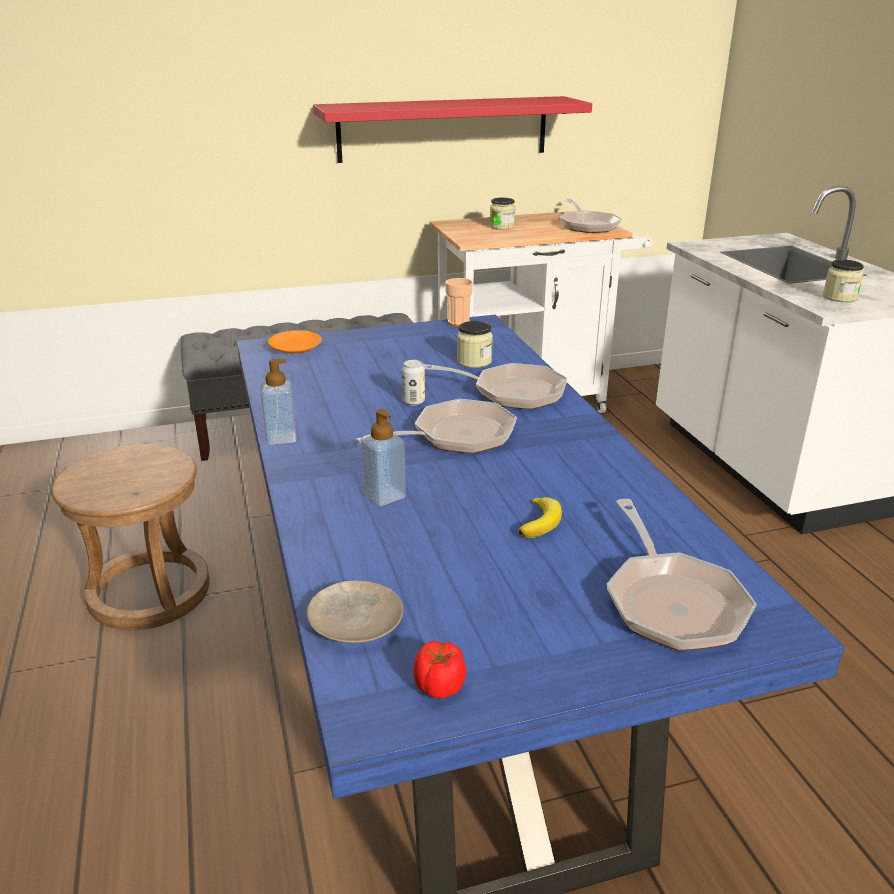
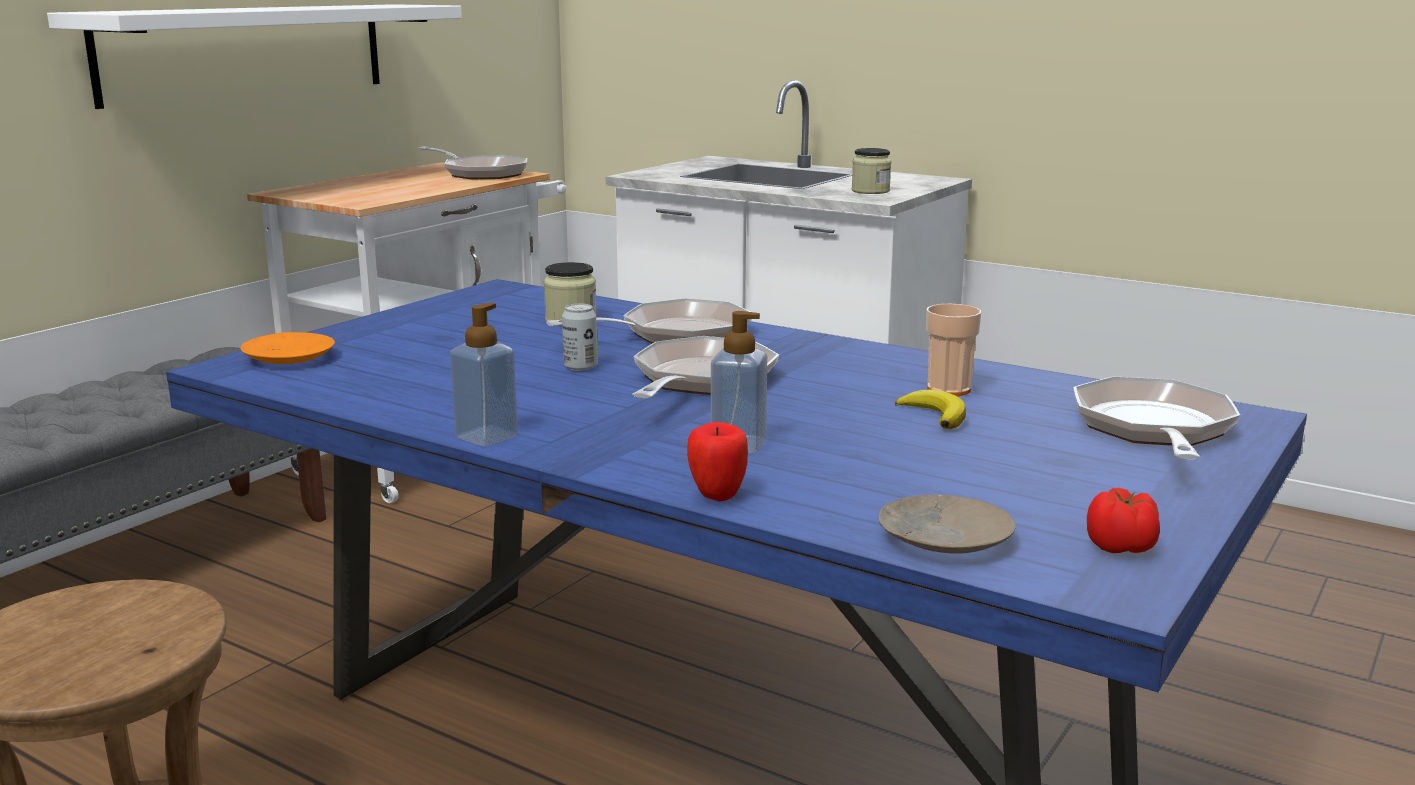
camera: 40 degrees left, 10 degrees down
red shelf [313,96,592,163] -> white shelf [47,4,462,109]
cup [445,278,473,326] -> cup moved to [926,304,981,396]
jar [490,198,515,230] -> none
frying pan [607,499,757,651] -> frying pan turned 120 degrees counterclockwise [1074,377,1240,459]
none -> apple [687,422,748,501]

